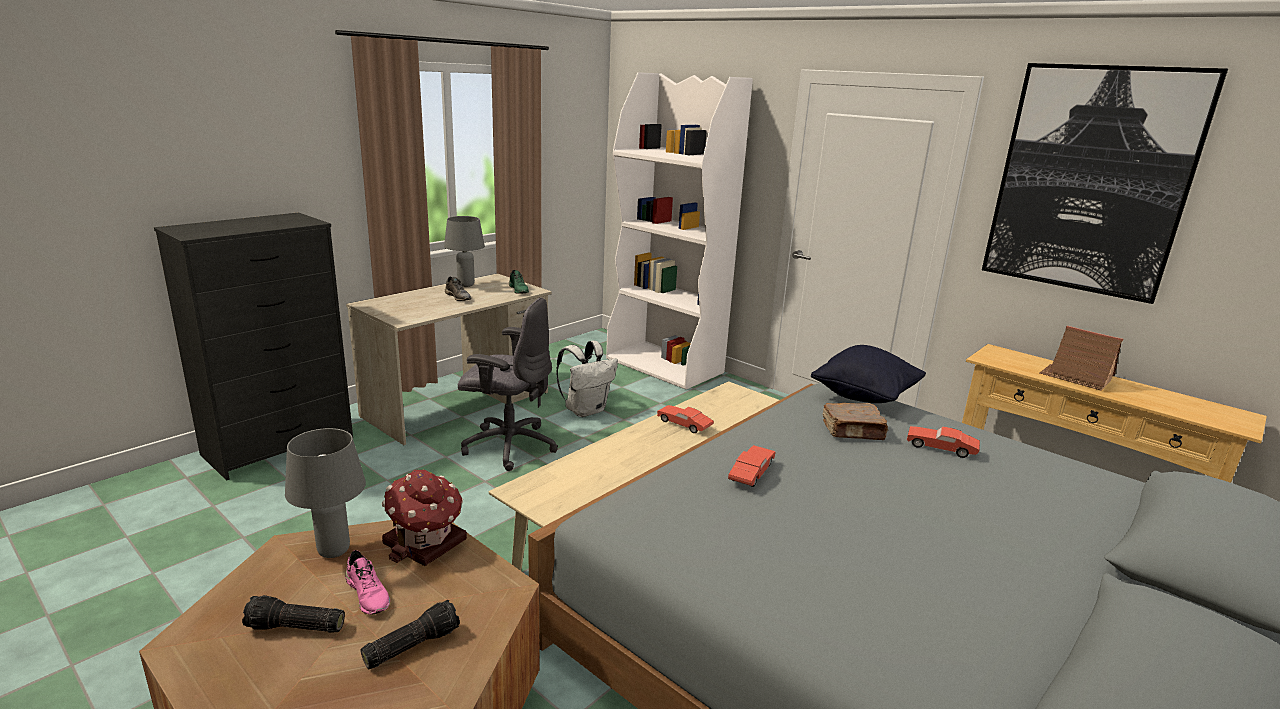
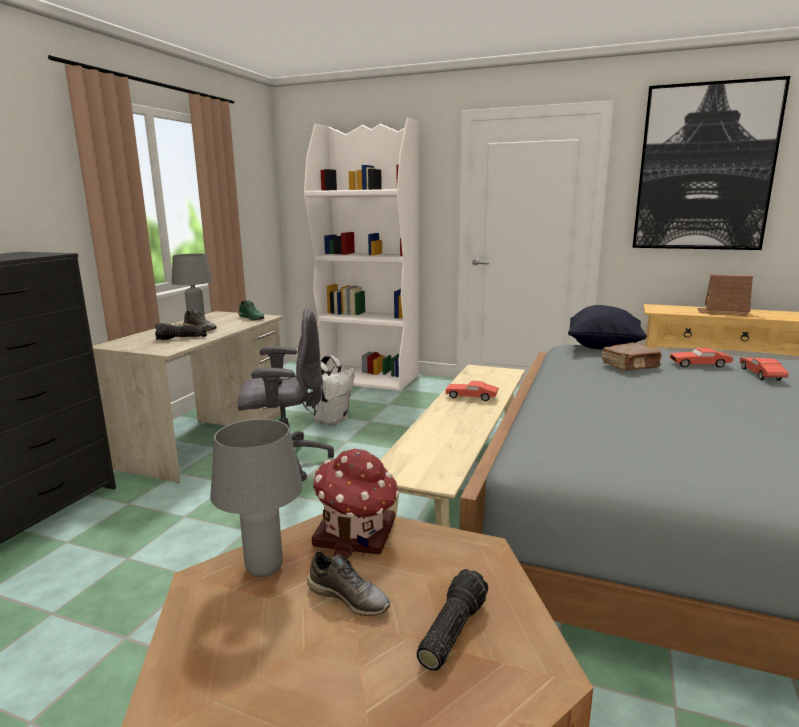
camera: 20 degrees left, 5 degrees down
flashlight [242,595,345,633] -> flashlight moved to [155,323,207,340]
pink shoe [345,550,390,615] -> grey shoe [307,551,390,616]
red toy car [728,445,776,487] -> red toy car moved to [740,358,789,381]

